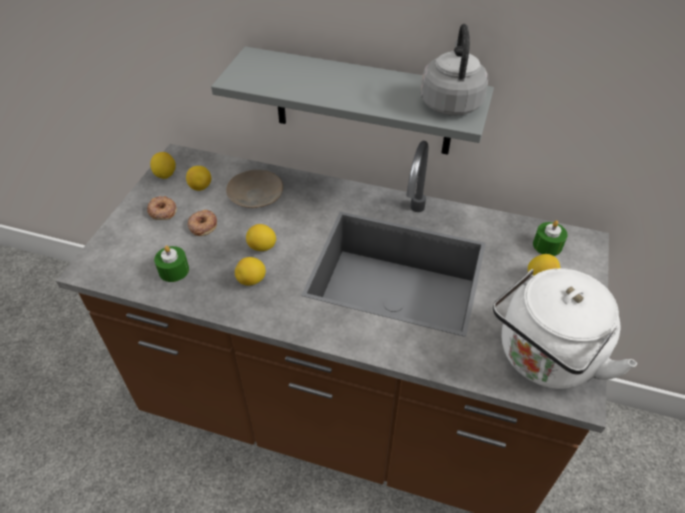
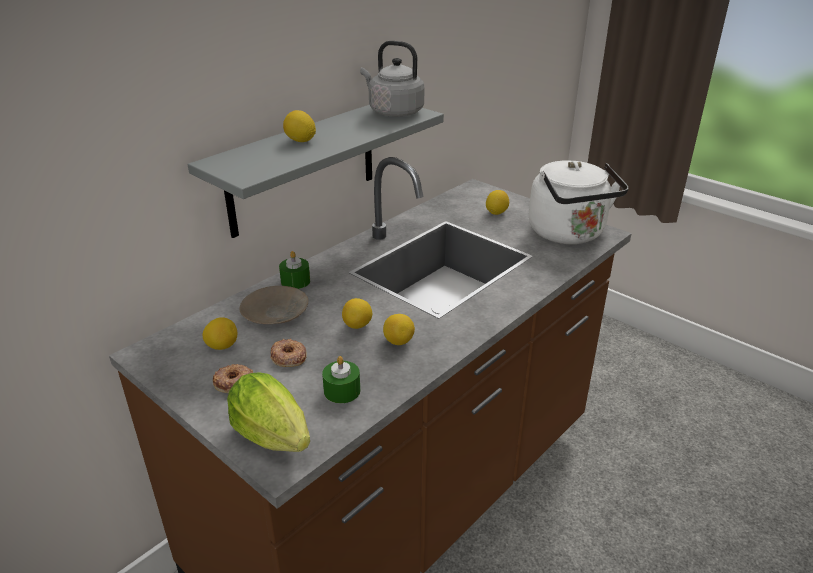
camera: 65 degrees left, 15 degrees down
lemon [150,152,176,179] -> lemon moved to [283,110,316,142]
green candle [533,220,568,256] -> green candle moved to [279,251,310,289]
none -> lettuce [227,372,310,452]

